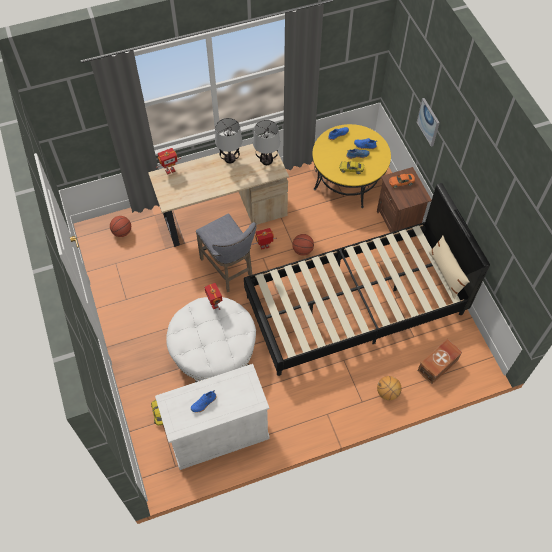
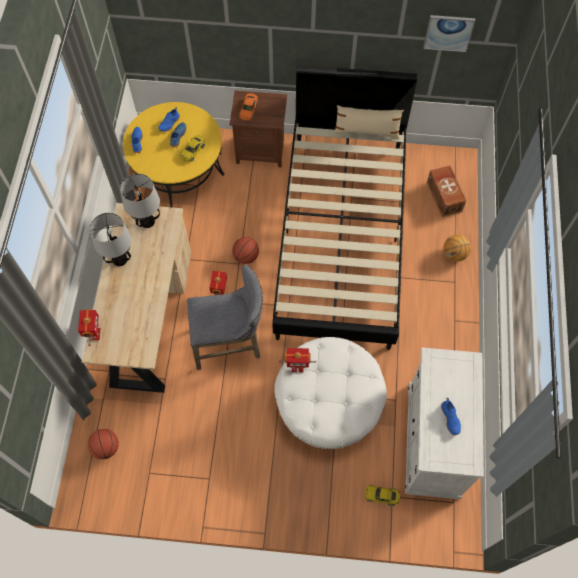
camera: 65 degrees left, 5 degrees up
picture [417,98,440,147] -> picture moved to [423,15,475,52]

